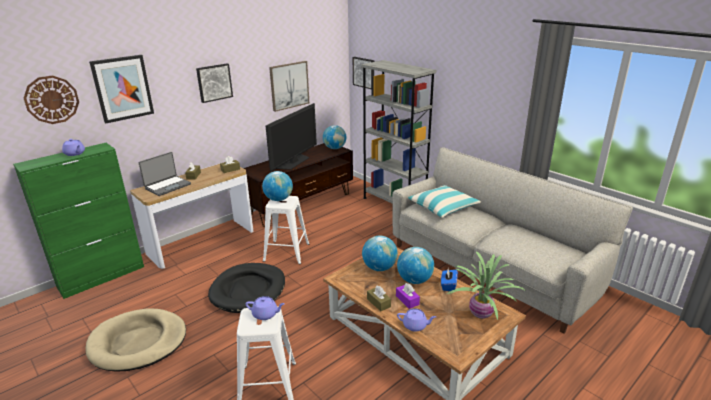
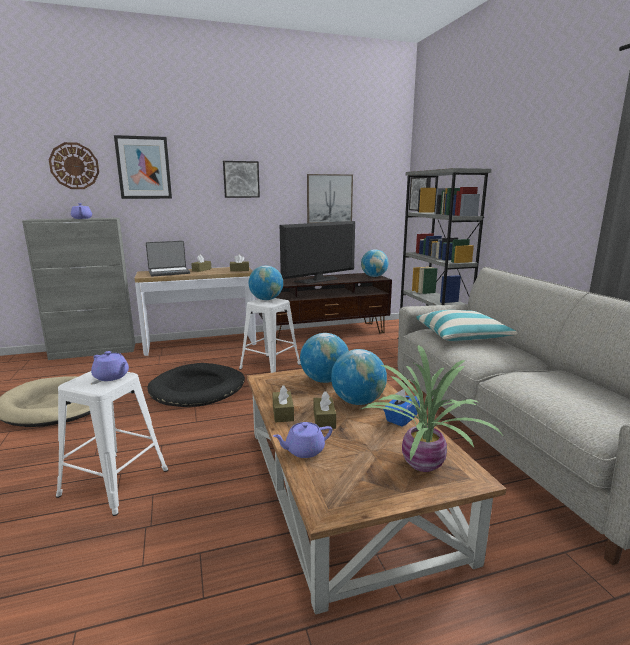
camera: 25 degrees right, 10 degrees down
green cabinet [13,143,144,299] -> grey cabinet [22,218,135,360]
purple tissue box [396,283,420,309] -> brown tissue box [314,391,336,429]
purple teapot [397,308,436,332] -> purple teapot turned 120 degrees clockwise [273,422,332,458]

